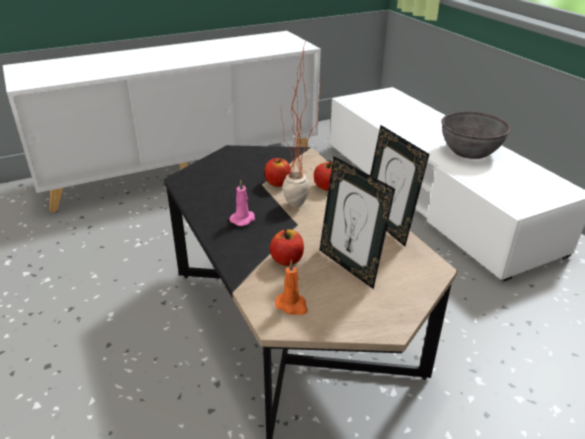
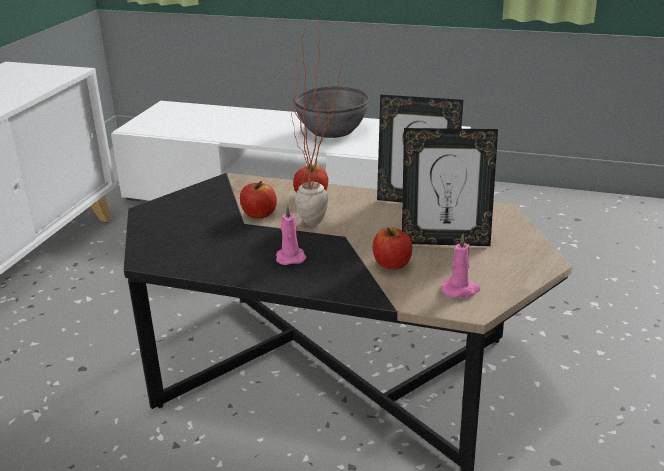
camera: 45 degrees left, 5 degrees down
orange candle [275,260,308,315] -> pink candle [441,234,481,298]

